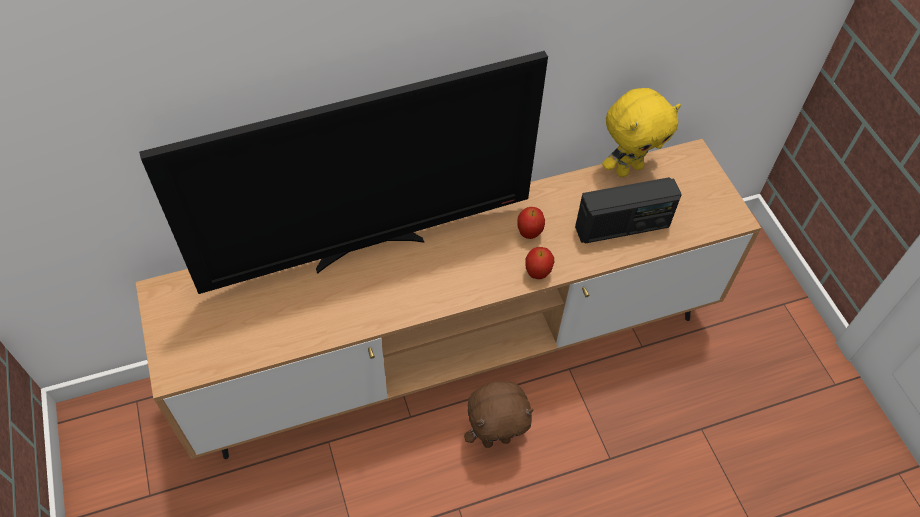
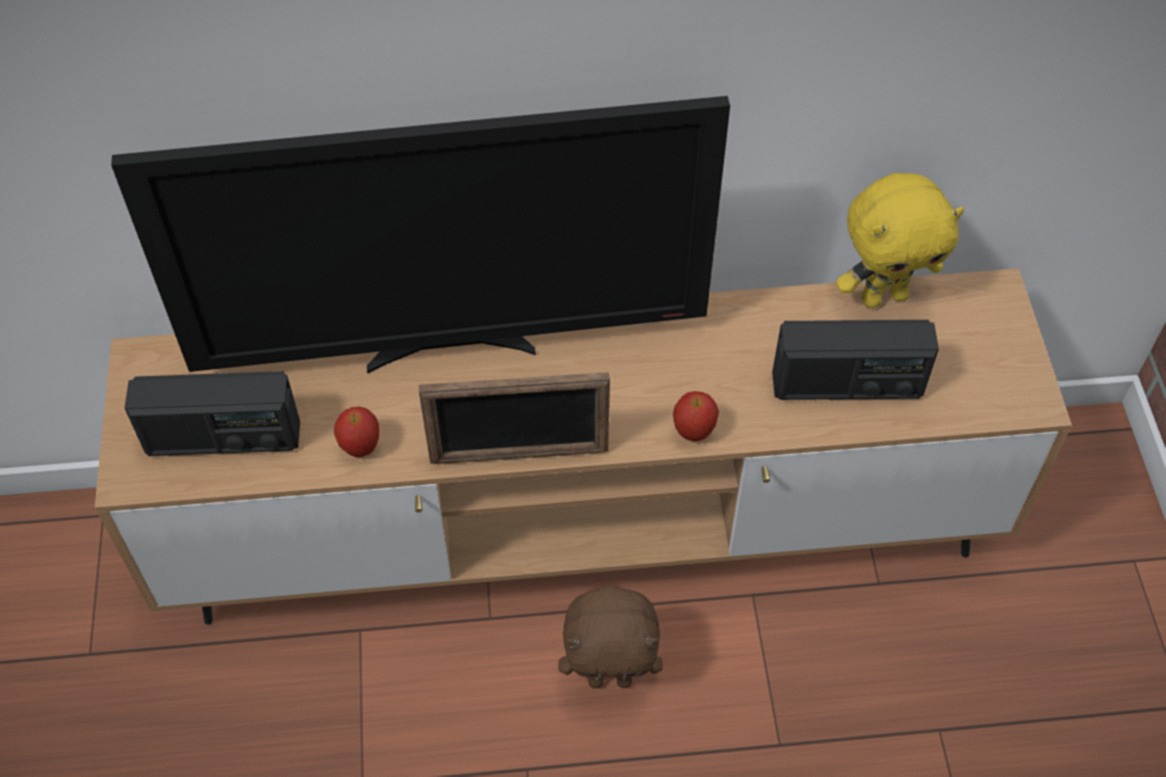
camera: 15 degrees right, 0 degrees up
apple [517,207,545,239] -> apple moved to [334,406,379,457]
none -> radio [125,371,300,456]
none -> picture frame [419,372,610,464]

